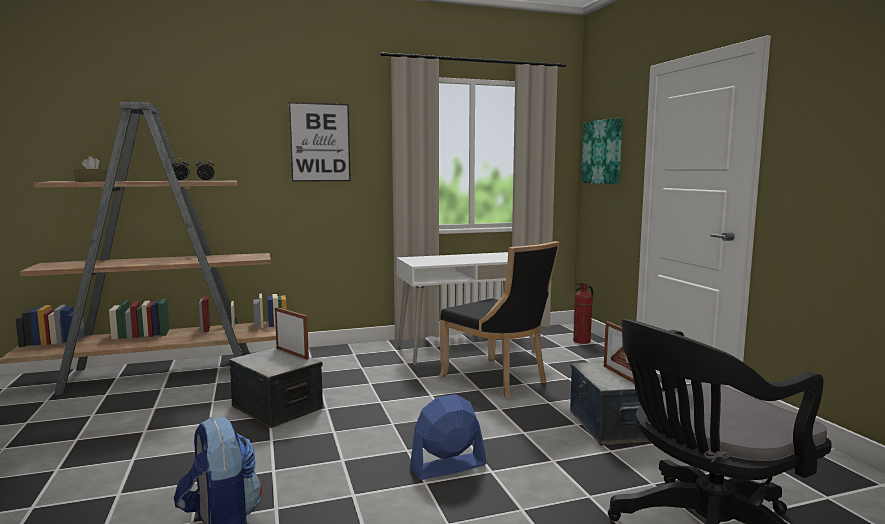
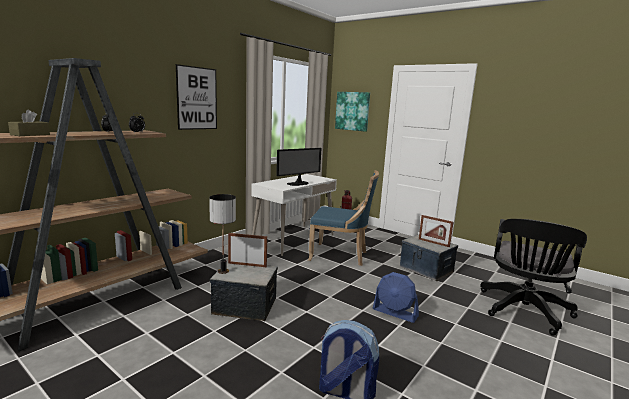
camera: 35 degrees left, 5 degrees up
blue fan [410,395,487,480] -> blue fan turned 90 degrees counterclockwise [373,272,419,323]
black chair [439,241,560,398] -> blue chair [308,170,379,266]
none -> table lamp [209,194,236,274]
none -> monitor [276,148,321,186]

